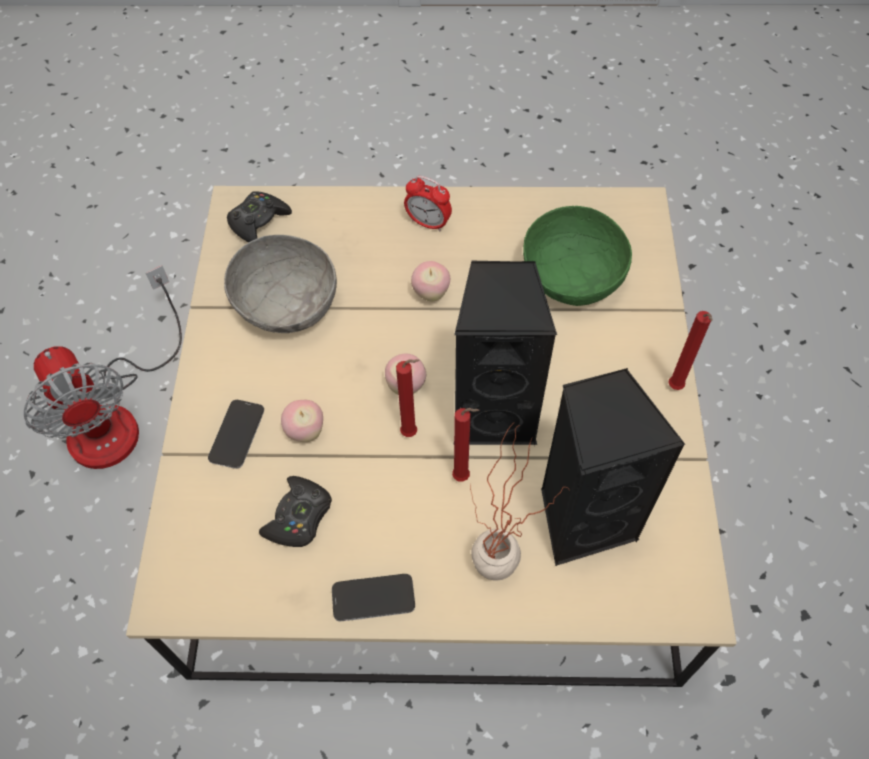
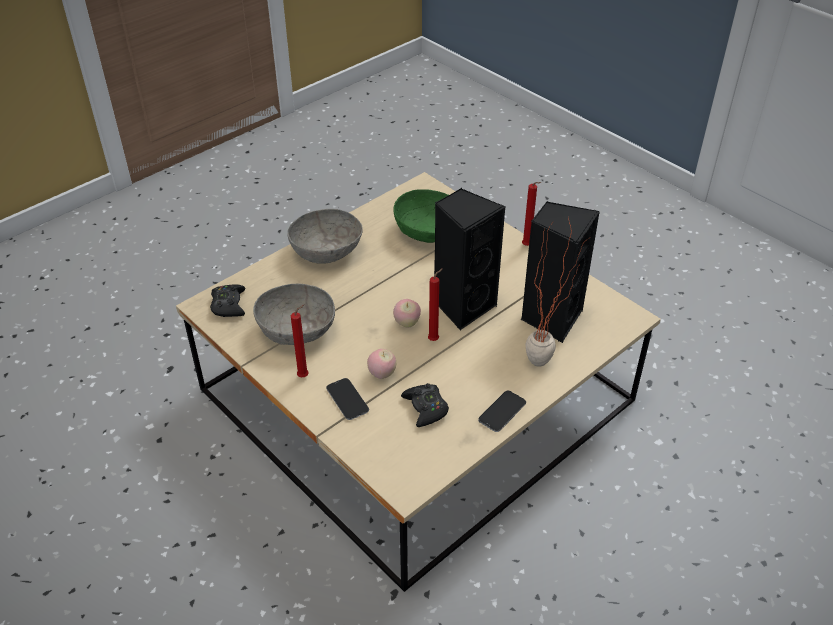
camera: 45 degrees left, 15 degrees down
fan [24,265,182,469] -> none
alarm clock [404,176,452,231] -> grey bowl [287,209,363,264]
apple [411,261,450,302] -> none
red candle [452,408,480,482] -> red candle moved to [291,305,309,377]

